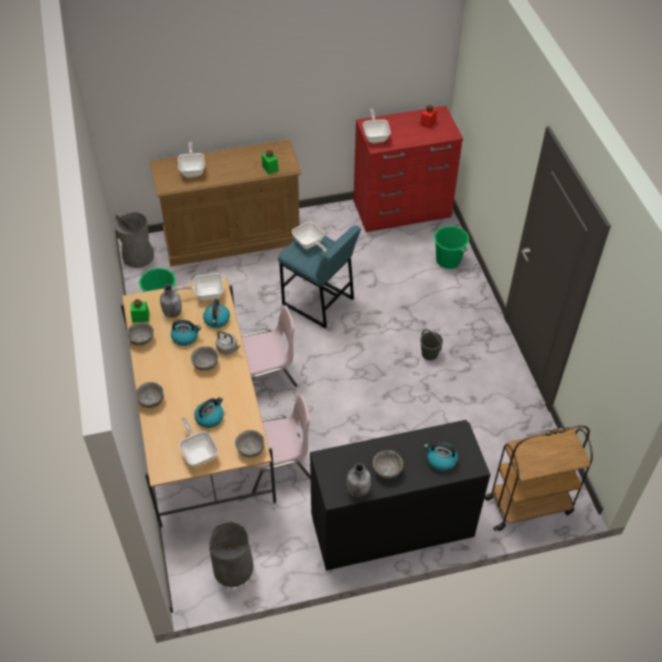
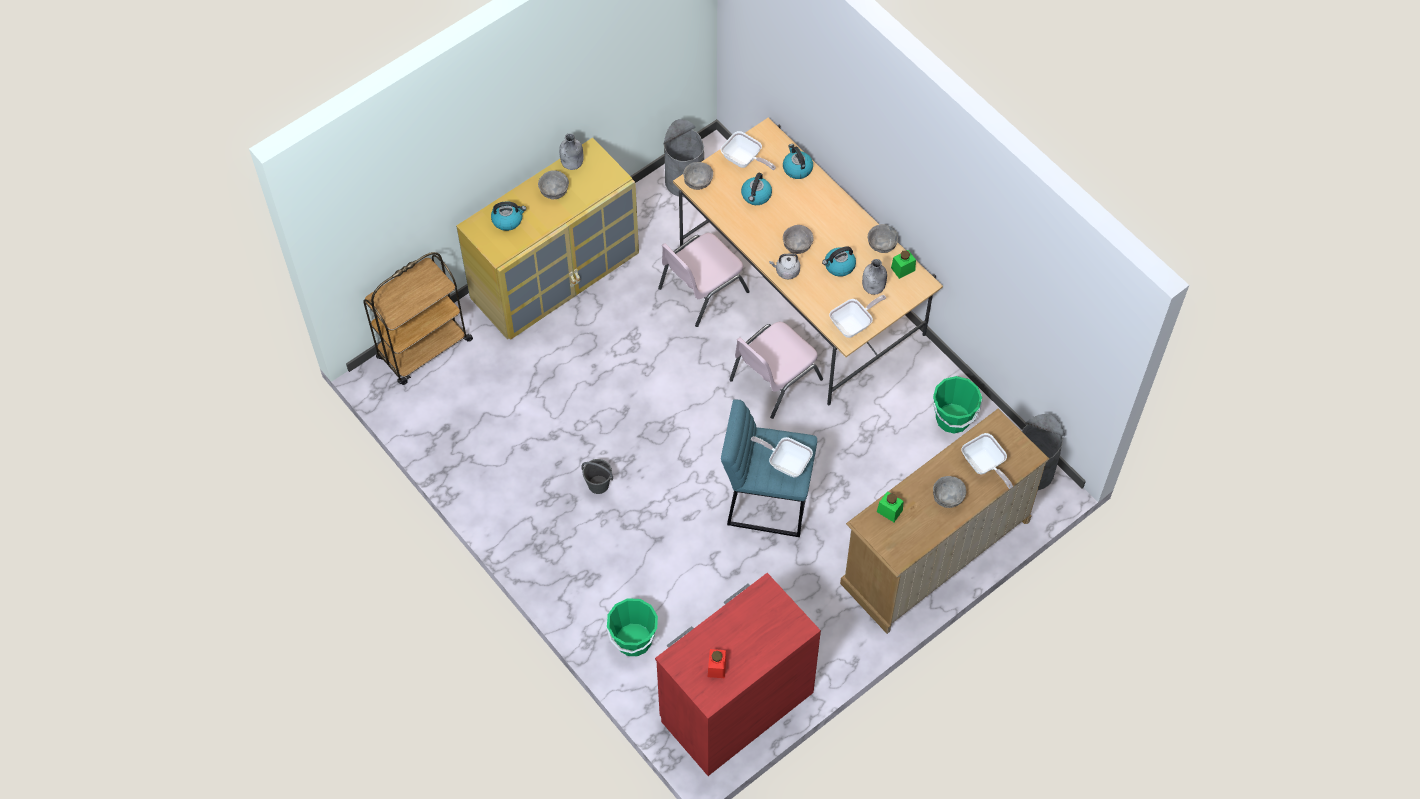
camera: 155 degrees right, 10 degrees up
grey bowl [135,382,164,408] -> grey bowl moved to [933,476,966,508]
kettle [203,299,230,328] -> kettle moved to [783,144,813,179]
black cabinet [310,420,491,571] -> yellow cabinet [456,138,639,340]
frying pan [363,109,391,143] -> none

